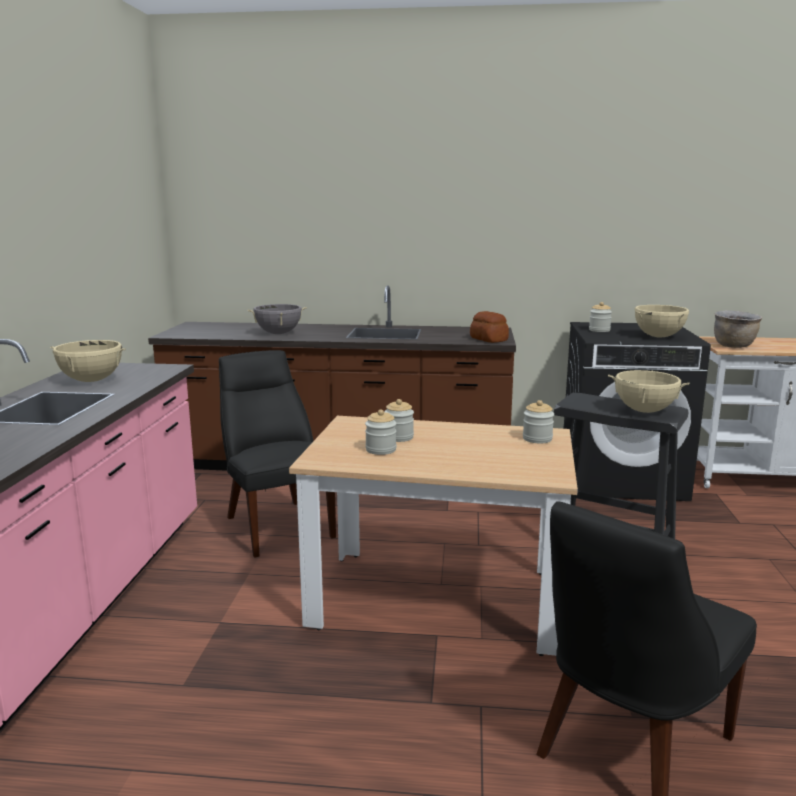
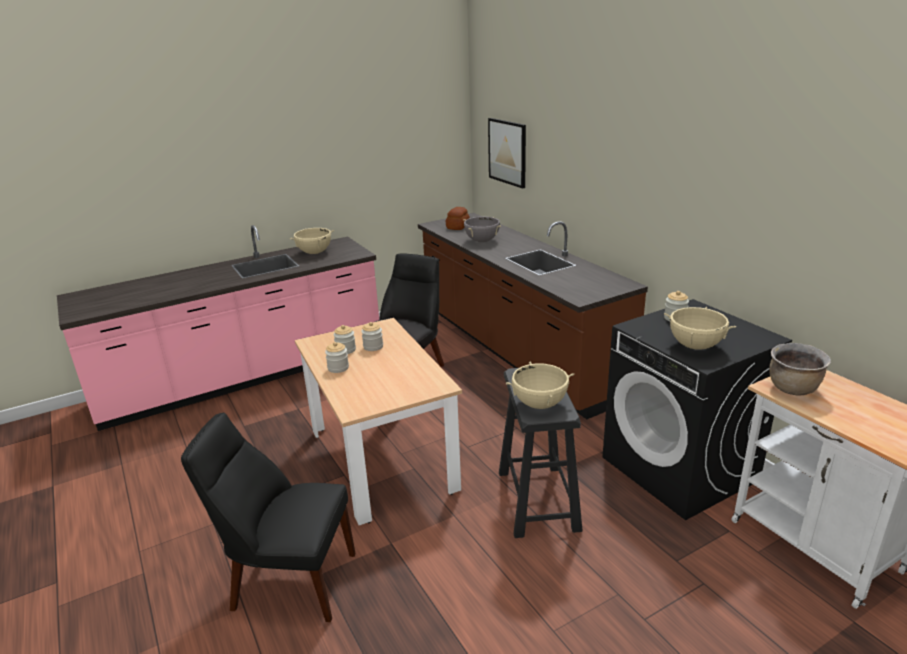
camera: 55 degrees right, 10 degrees up
bread [470,311,509,343] -> bread moved to [446,207,470,230]
jar [523,400,554,443] -> jar moved to [325,342,349,373]
none -> picture [488,118,526,189]

